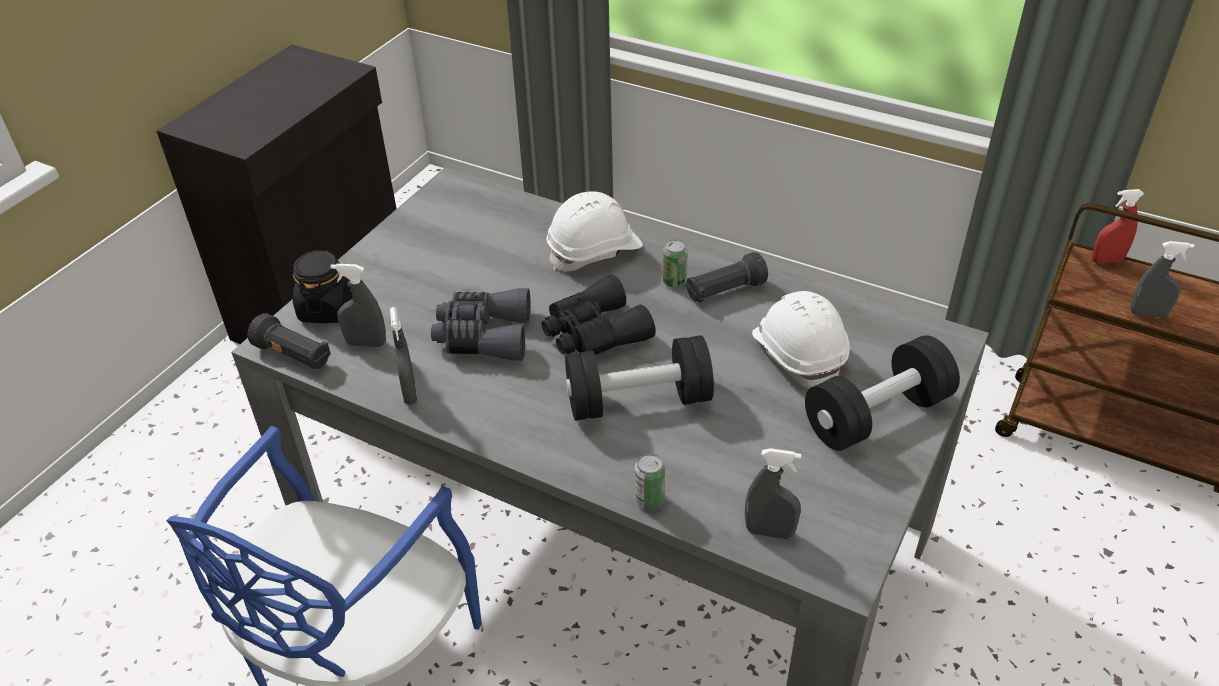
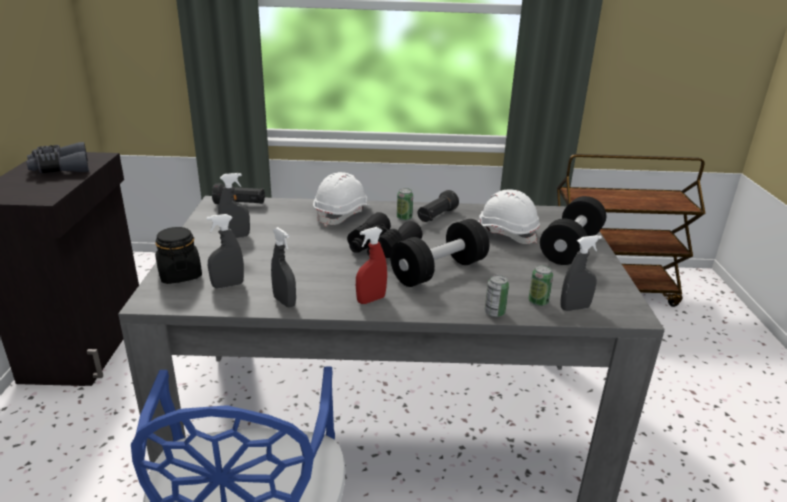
camera: 30 degrees left, 15 degrees down
black flashlight [248,313,331,369] -> black flashlight moved to [212,183,265,204]
grey binoculars [431,288,530,361] -> grey binoculars moved to [26,142,89,173]
red spray bottle [1092,189,1144,263] -> red spray bottle moved to [356,227,387,304]
grey spray bottle [1130,241,1195,318] -> grey spray bottle moved to [218,173,250,238]
none -> can [528,265,553,306]

